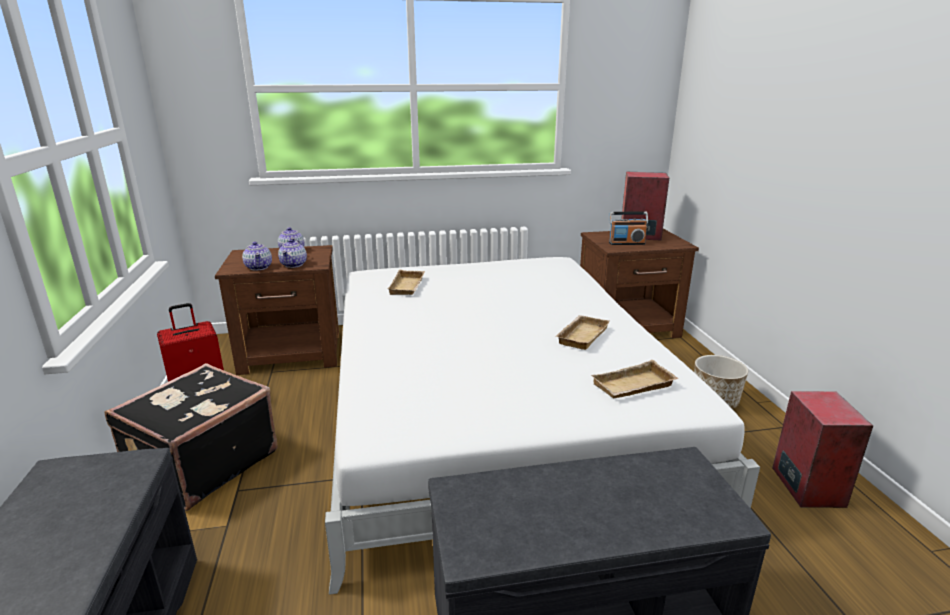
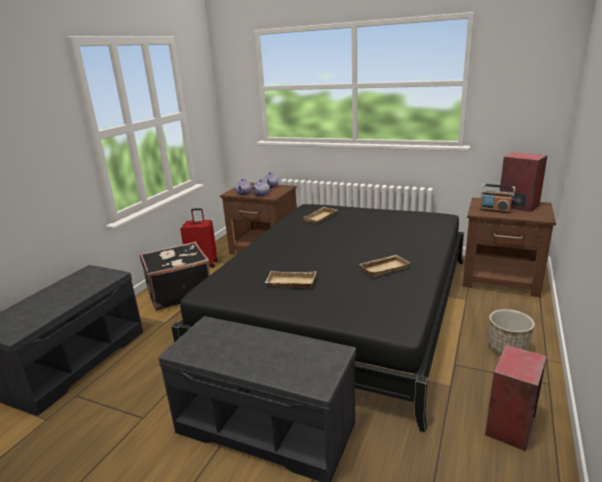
camera: 35 degrees right, 0 degrees up
white bed [325,257,760,595] -> black bed [171,204,464,433]
beige tray [591,360,678,398] -> beige tray moved to [265,271,316,288]

